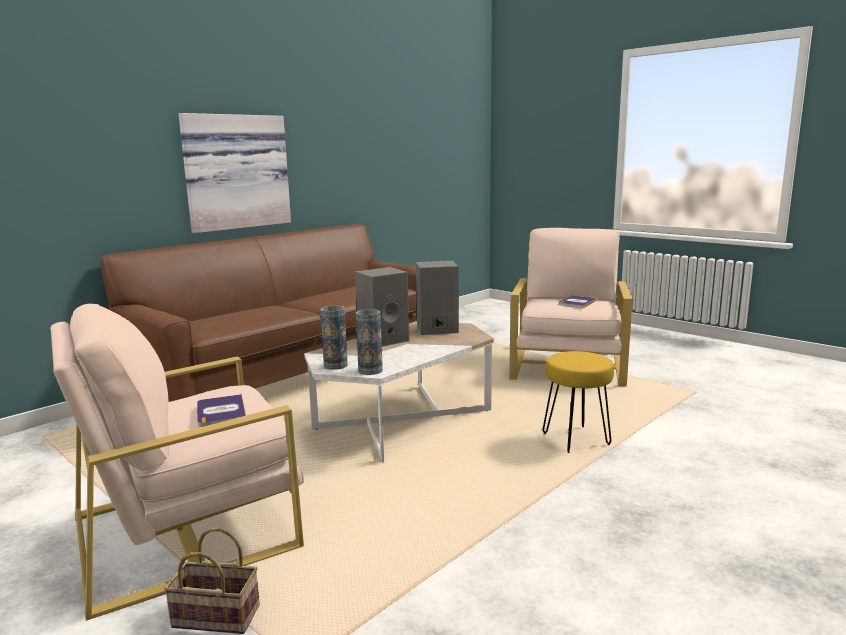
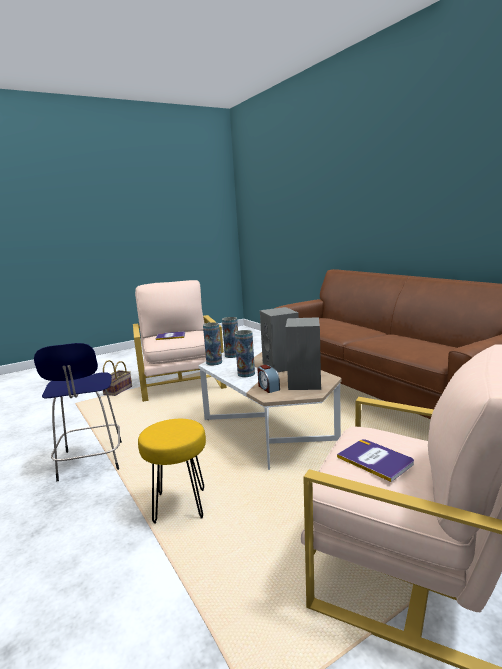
camera: 105 degrees right, 0 degrees up
picture [179,113,291,233] -> none
none -> blue stool [34,343,122,481]
none -> vase [235,330,255,377]
none -> alarm clock [257,365,280,393]

